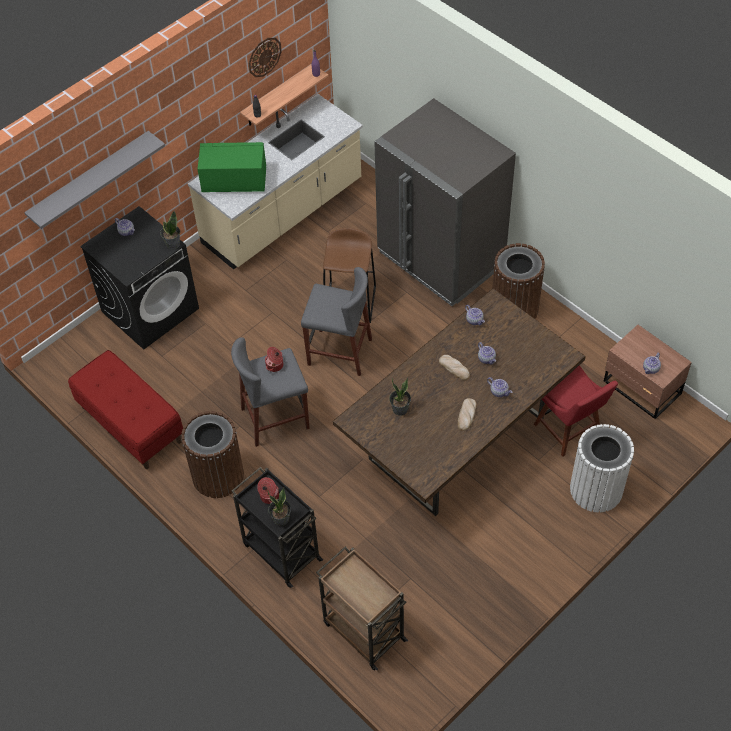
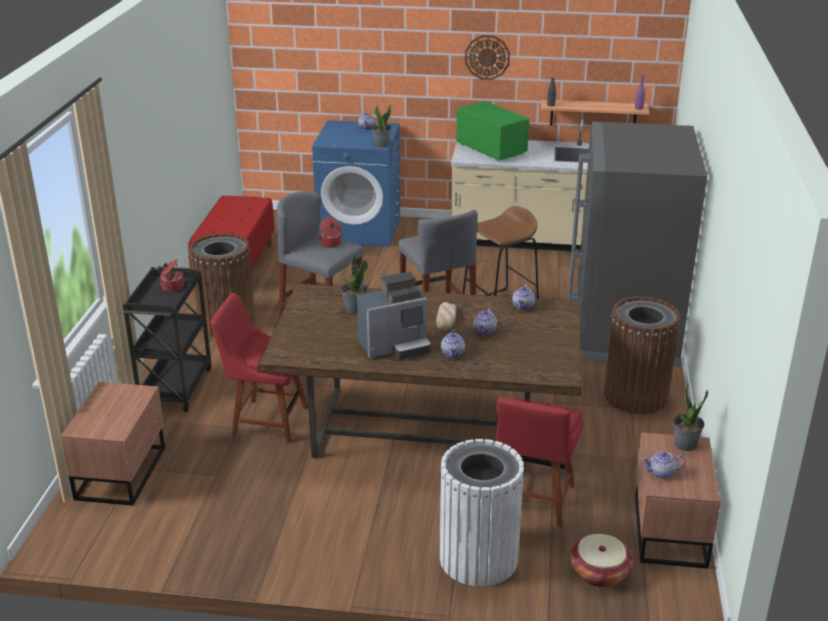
camera: 50 degrees right, 25 degrees down
grey shelf [24,131,165,229] -> none
black washing machine [80,206,199,349] -> blue washing machine [312,120,400,247]
wall clock [248,38,282,77] -> wall clock moved to [465,35,510,80]
potted plant [268,487,291,526] -> potted plant moved to [673,383,708,451]
brown cart [316,546,408,671] -> brown nightstand [61,382,165,506]
bread [458,398,477,431] -> coffee machine [357,272,431,359]
none -> red chair [210,293,308,443]
none -> basket [570,534,633,587]

